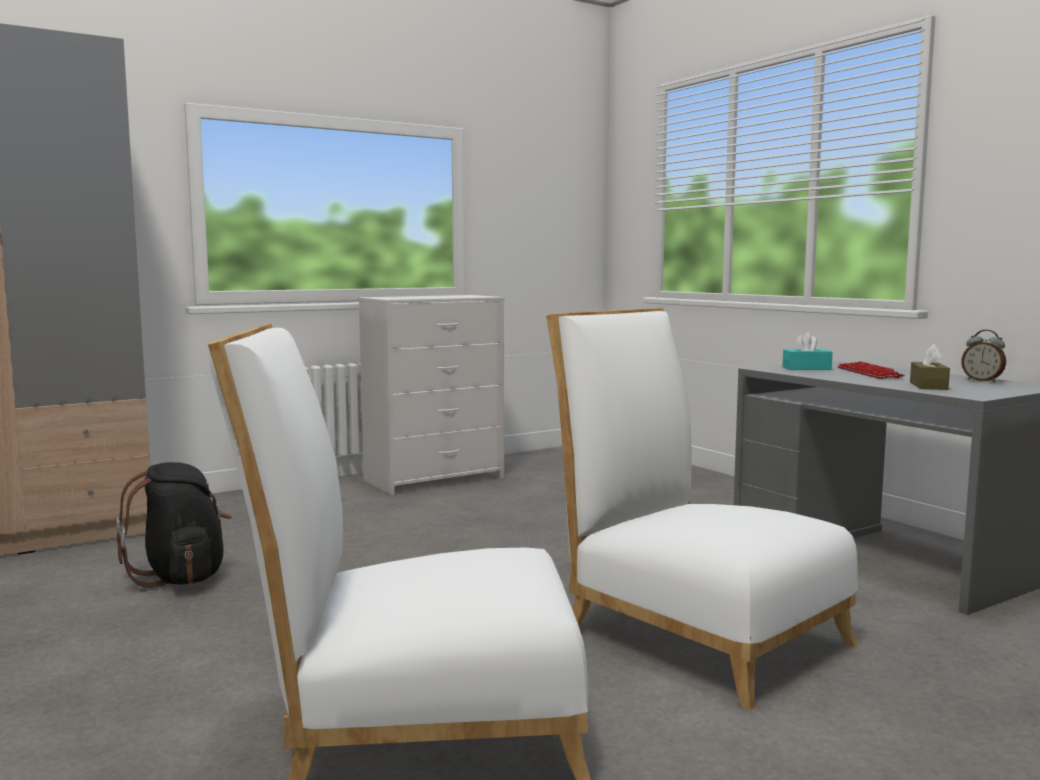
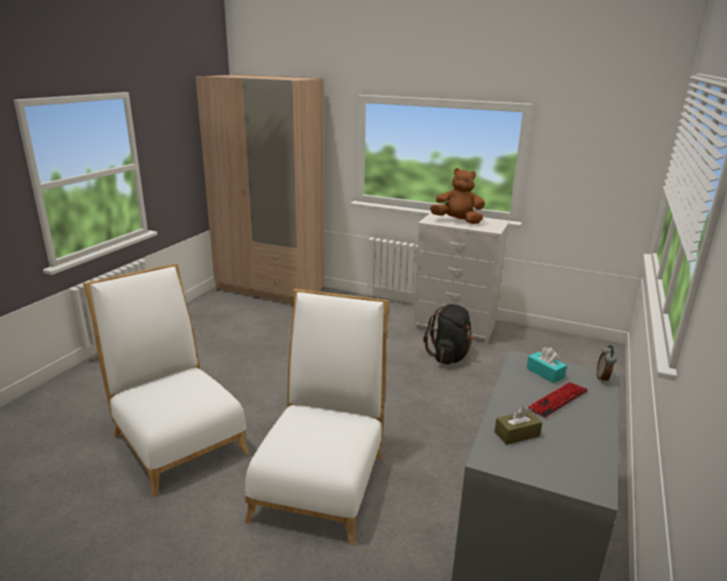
camera: 55 degrees right, 15 degrees up
black backpack [116,462,232,588] -> black backpack moved to [423,304,475,364]
alarm clock [961,330,1006,382] -> alarm clock moved to [597,345,617,383]
none -> brown plush toy [430,168,485,224]

